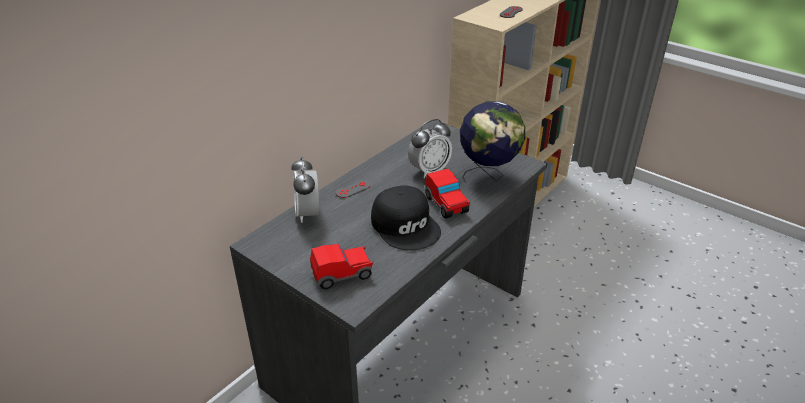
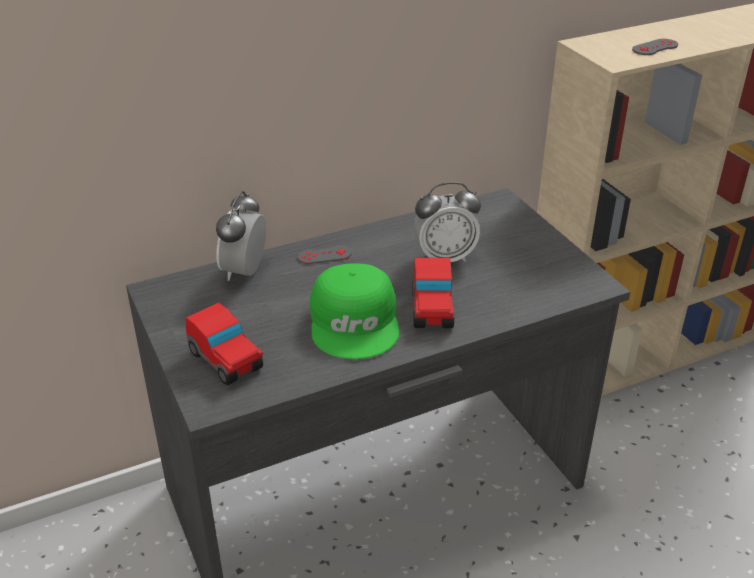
camera: 25 degrees right, 0 degrees up
toy car [310,244,373,289] -> toy car turned 45 degrees clockwise [186,302,263,385]
black cap [371,185,441,251] -> green cap [310,263,399,359]
globe [460,101,525,183] -> none

